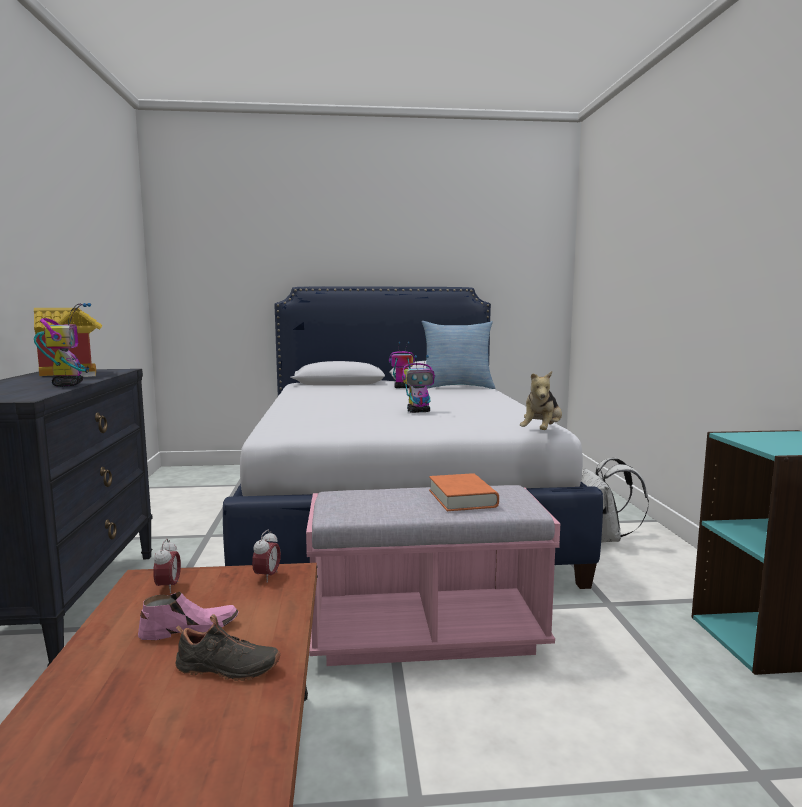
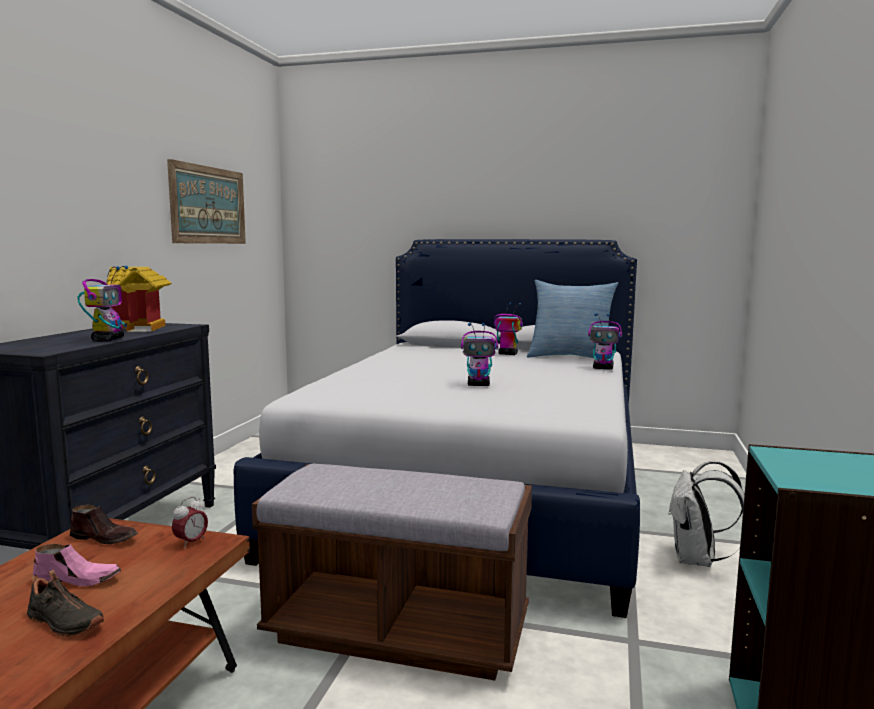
camera: 20 degrees right, 0 degrees up
alarm clock [153,538,181,594] -> brown shoe [70,505,138,544]
pink bench [306,485,560,666] -> brown bench [252,464,532,681]
orange book [429,473,499,511] -> none
plush toy [520,371,562,430] -> none
none -> picture [167,159,246,244]
none -> toy robot [588,313,622,370]

